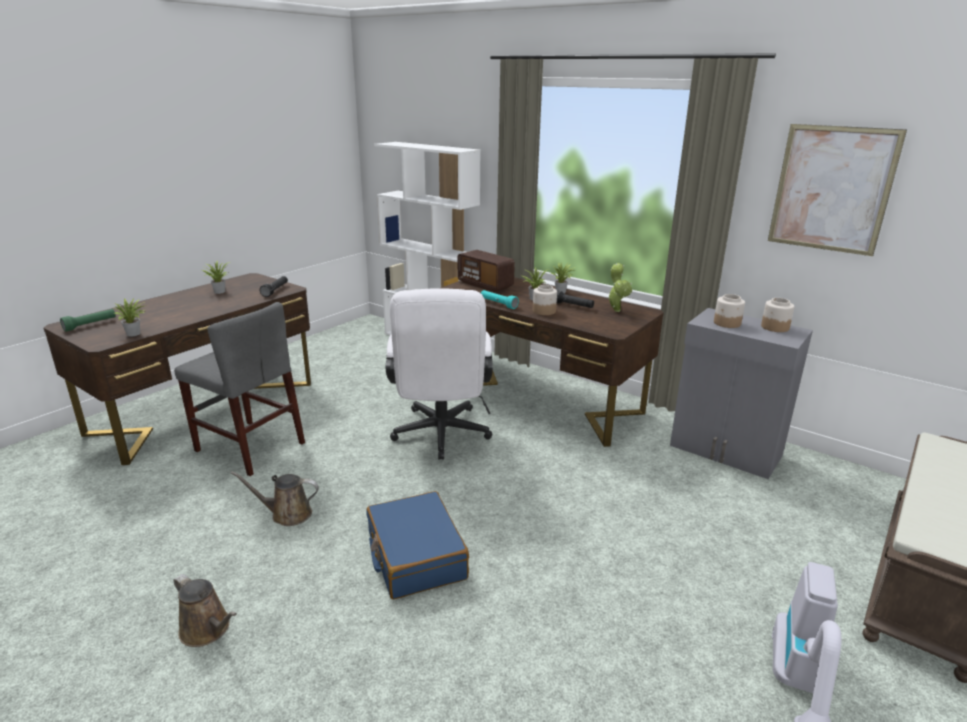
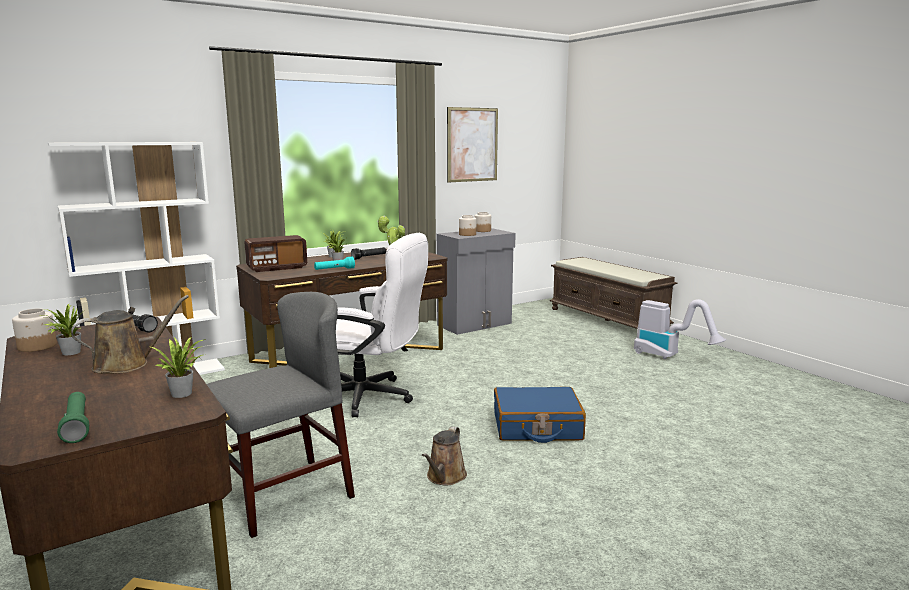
camera: 70 degrees left, 10 degrees down
brown watering can [174,574,237,647] -> brown watering can moved to [71,295,189,374]
jar [533,285,557,315] -> jar moved to [12,308,57,352]

